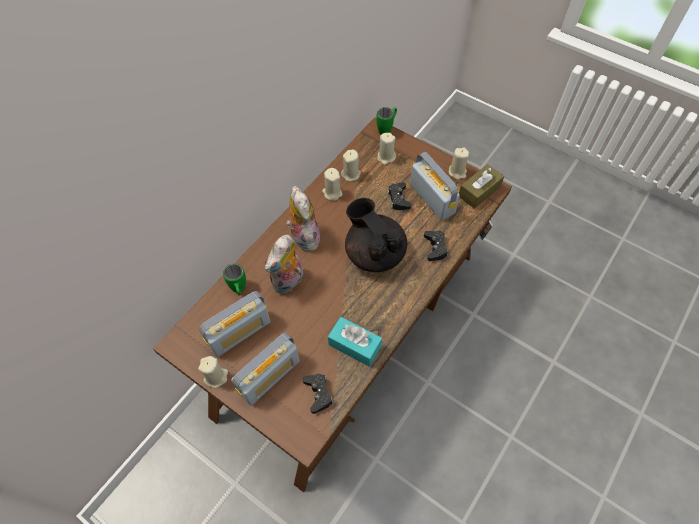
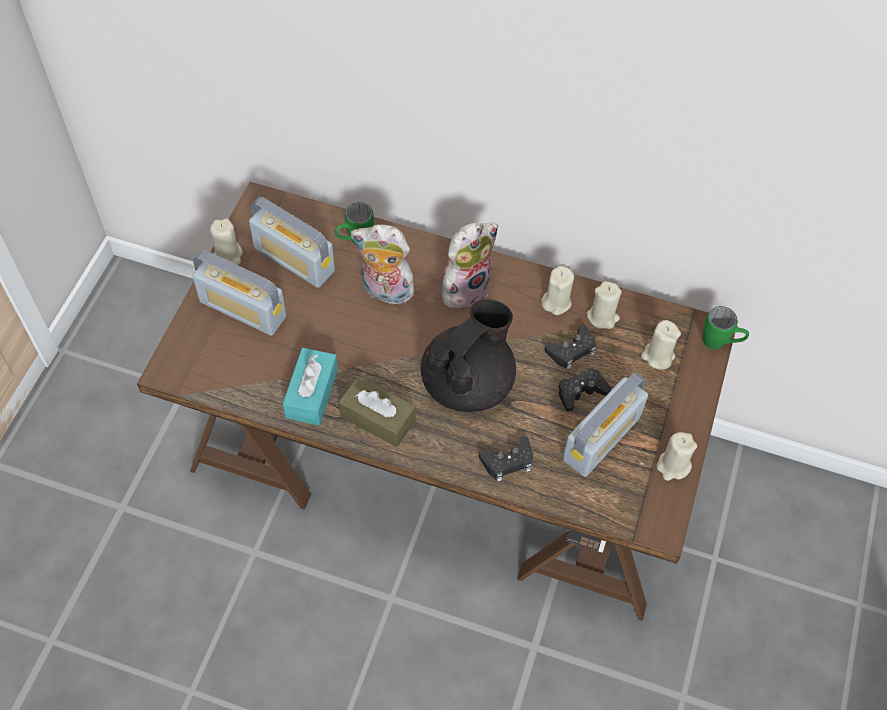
camera: 70 degrees right, 0 degrees up
black game controller [303,374,333,414] -> black game controller moved to [545,324,596,370]
brown tissue box [459,164,504,209] -> brown tissue box moved to [339,376,416,447]

